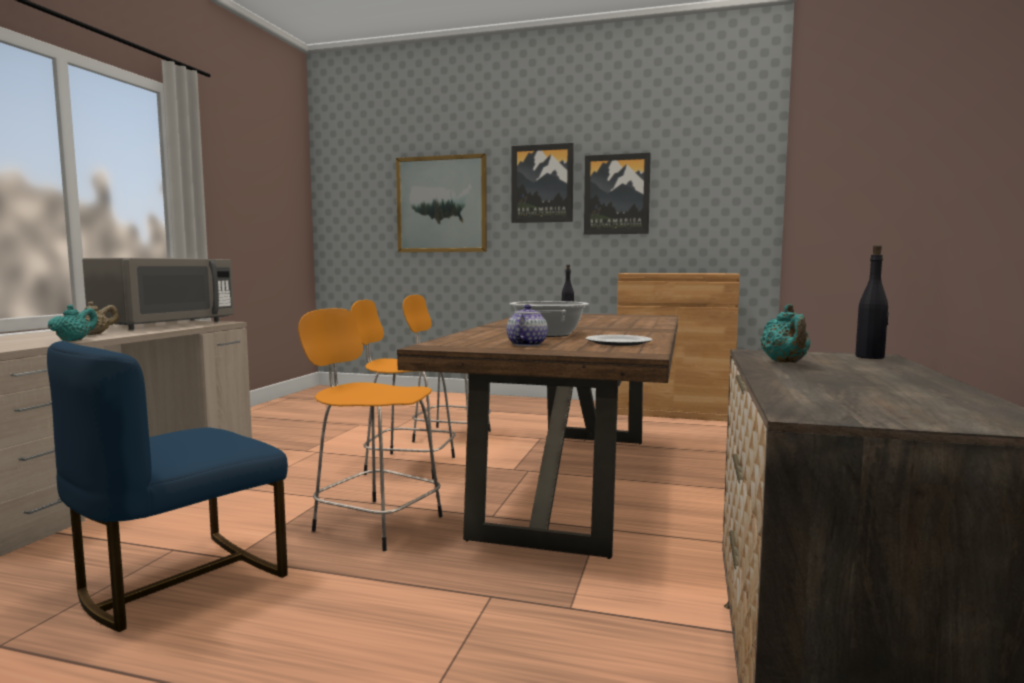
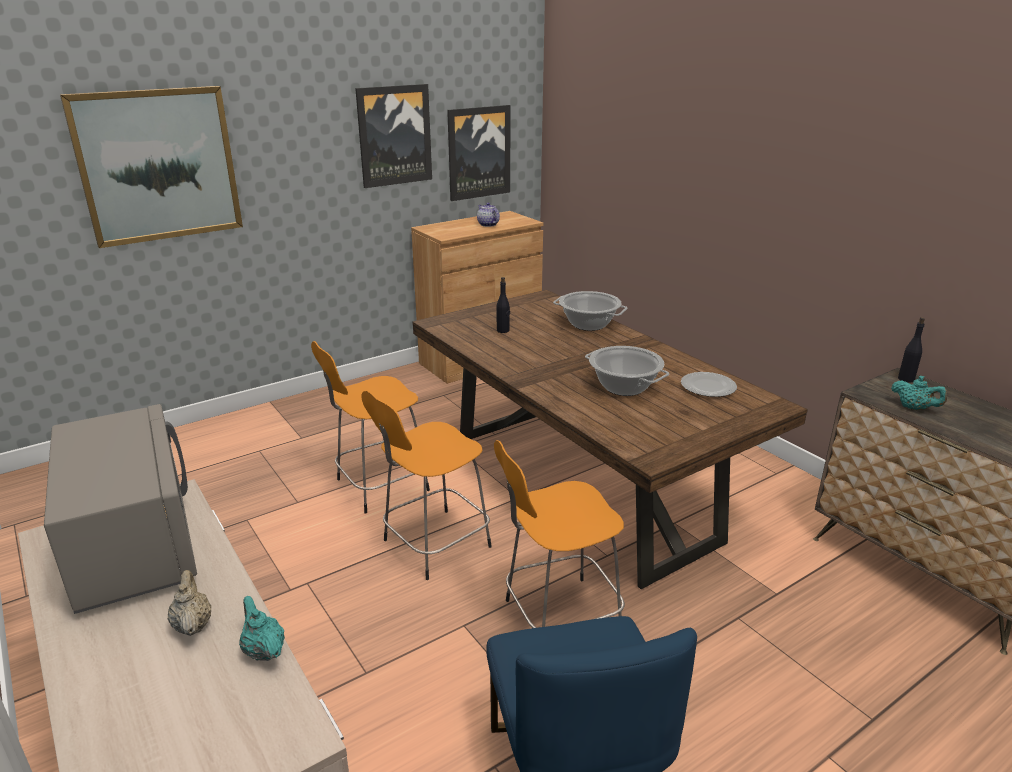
camera: 50 degrees left, 20 degrees up
teapot [507,305,548,346] -> teapot moved to [477,202,500,227]
picture [512,143,574,223] -> picture moved to [447,105,510,201]
none -> cooking pot [553,291,628,331]

